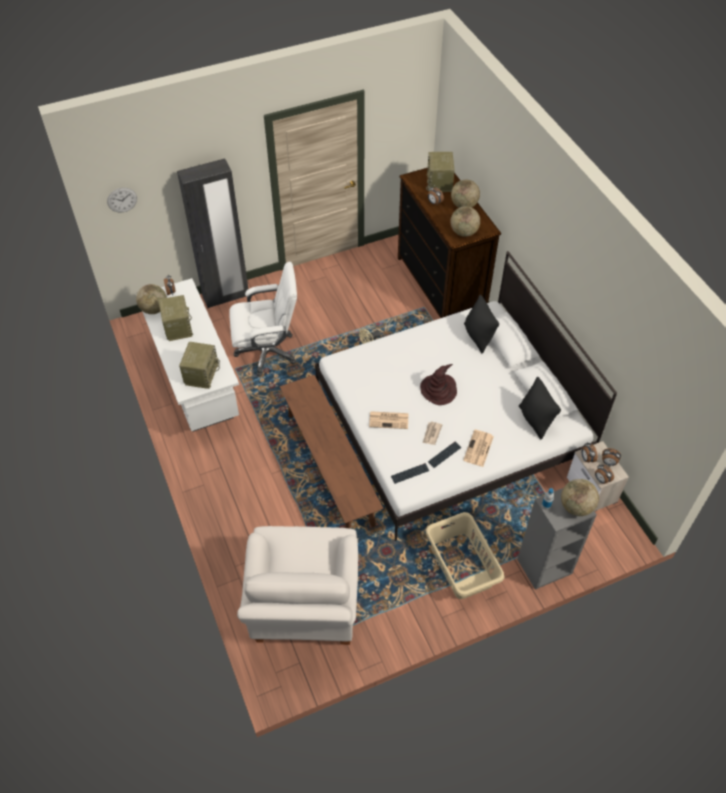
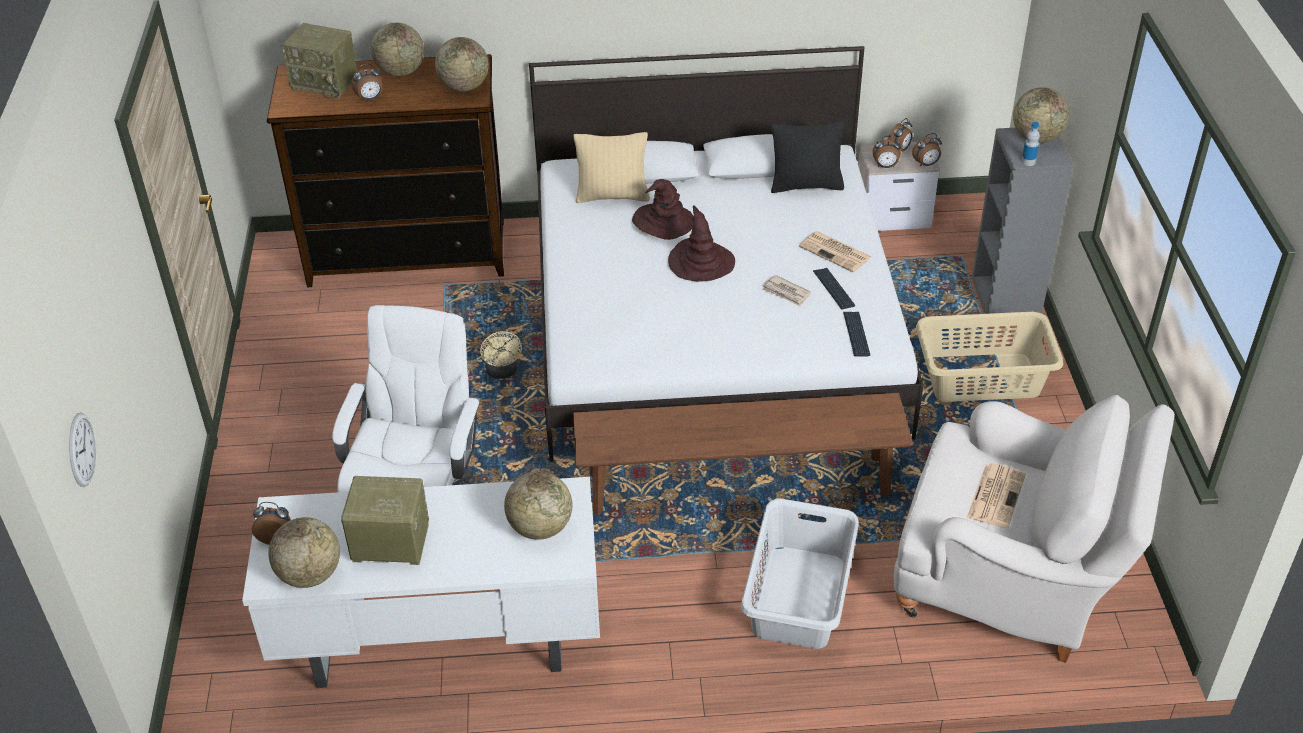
camera: 70 degrees left, 10 degrees down
black wardrobe [177,158,248,308] -> none
radio [179,342,220,389] -> globe [504,471,572,540]
newspaper [369,411,408,429] -> newspaper moved to [967,463,1026,528]
black pillow [464,295,499,353] -> beige pillow [574,132,650,203]
none -> brown hat [632,179,694,240]
none -> grey laundry basket [741,498,859,649]

